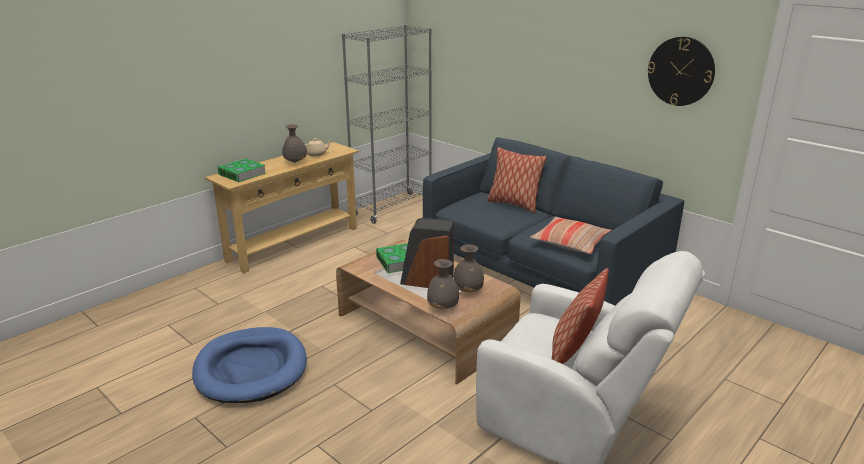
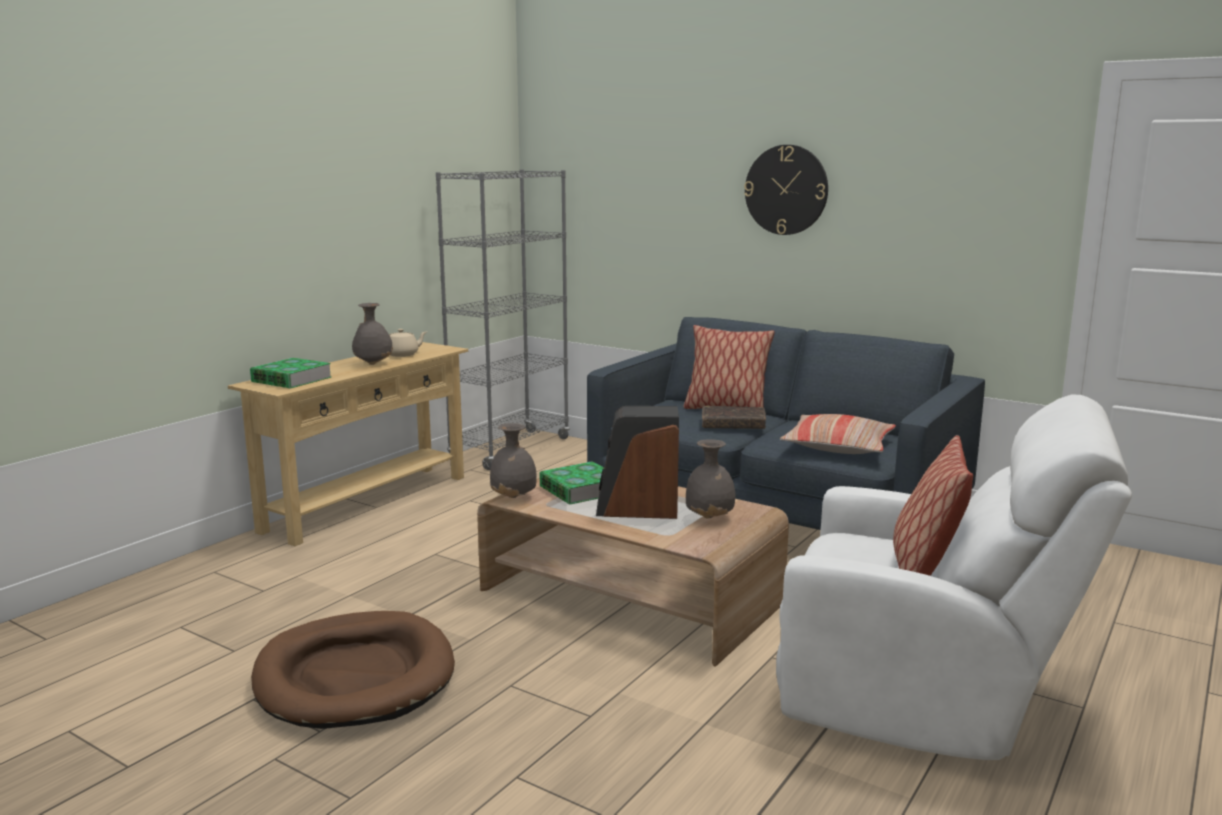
camera: 10 degrees left, 10 degrees down
blue dog bed [192,327,307,403] -> brown dog bed [251,611,455,729]
grey vase [427,259,459,309] -> grey vase moved to [490,423,537,498]
wall clock [647,37,715,106] -> wall clock moved to [744,145,828,235]
none -> brown book [702,406,766,429]

